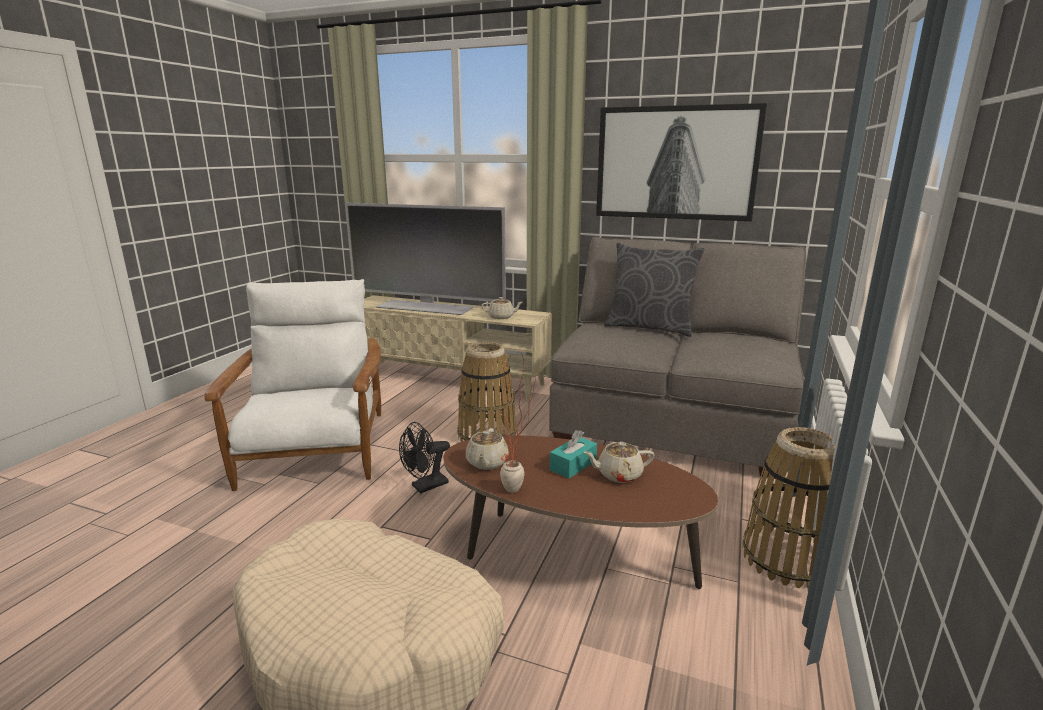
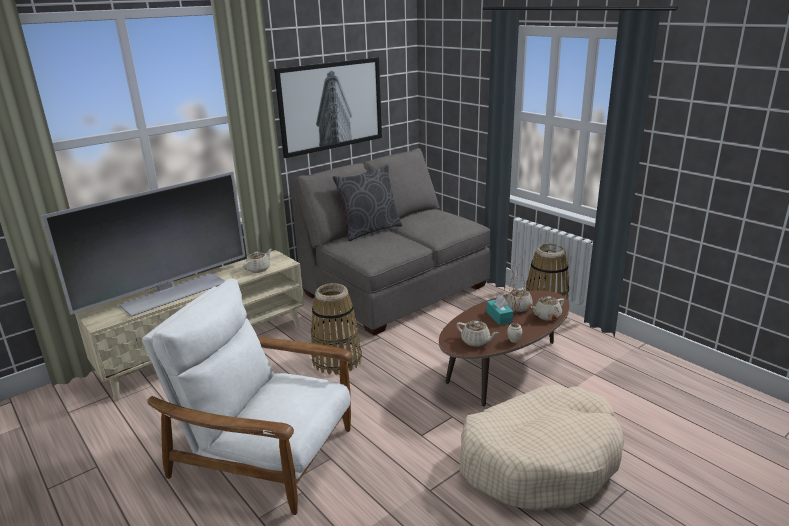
camera: 60 degrees left, 5 degrees up
black fan [399,422,450,493] -> none
none -> beige teapot [531,296,565,321]

